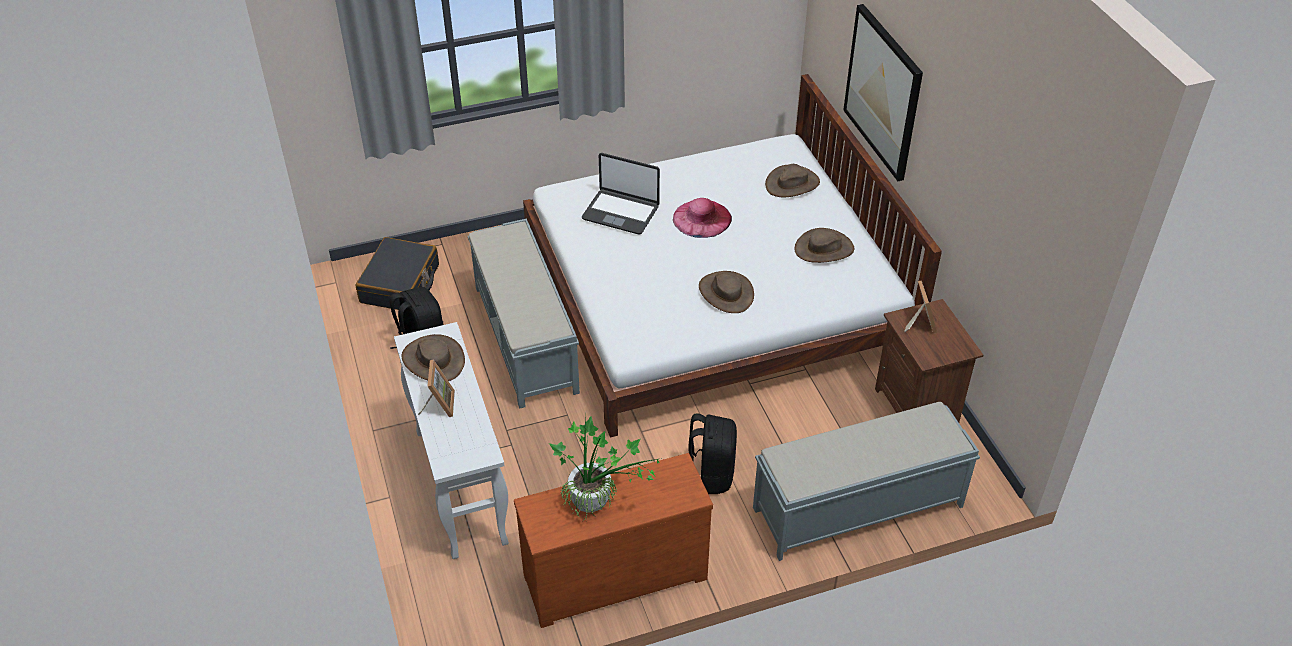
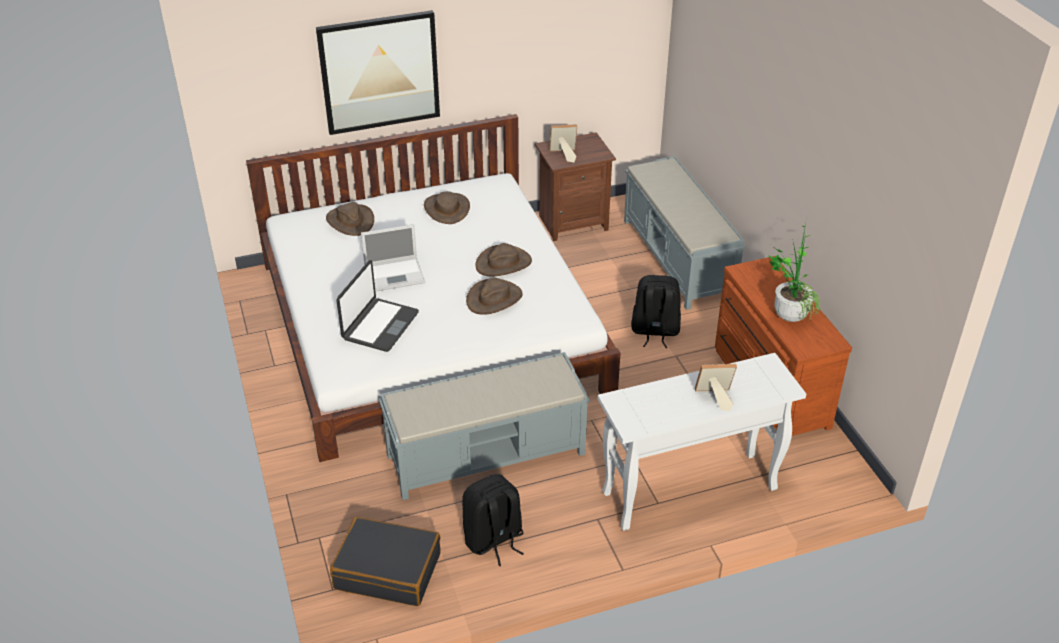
camera: 90 degrees left, 5 degrees down
brown hat [402,334,465,381] -> brown hat moved to [466,277,523,315]
pink hat [673,198,732,238] -> laptop [361,224,425,292]

